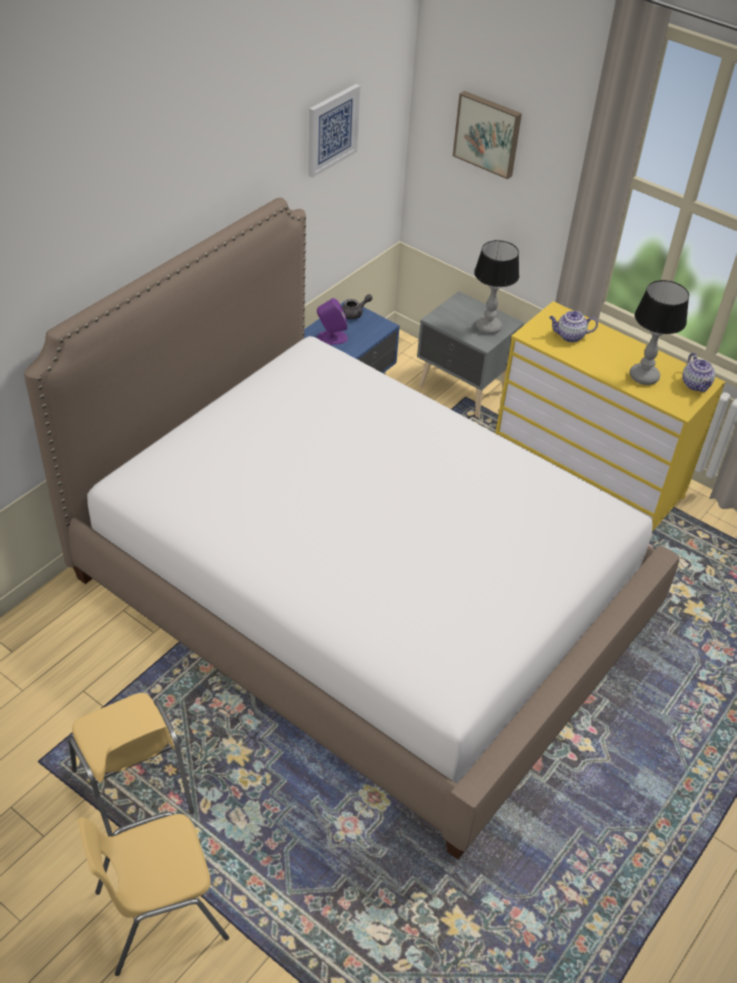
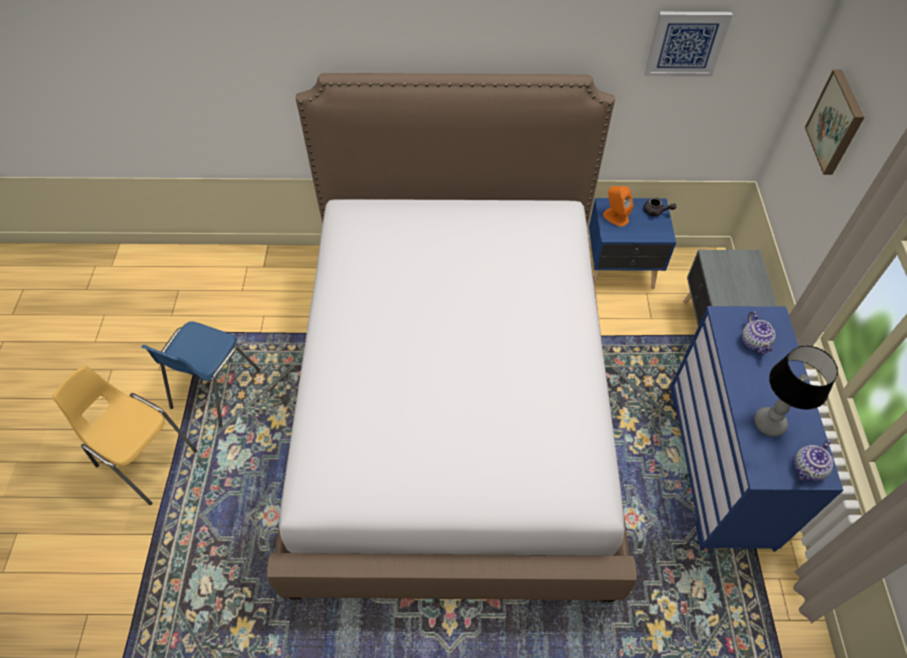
camera: 55 degrees right, 10 degrees up
yellow chair [68,693,194,837] -> blue chair [141,322,261,428]
purple speaker [317,298,348,345] -> orange speaker [603,186,634,227]
table lamp [474,240,519,334] -> none
yellow dresser [495,301,725,531] -> blue dresser [670,306,843,552]
teapot [549,311,598,342] -> teapot turned 150 degrees counterclockwise [742,311,776,355]

